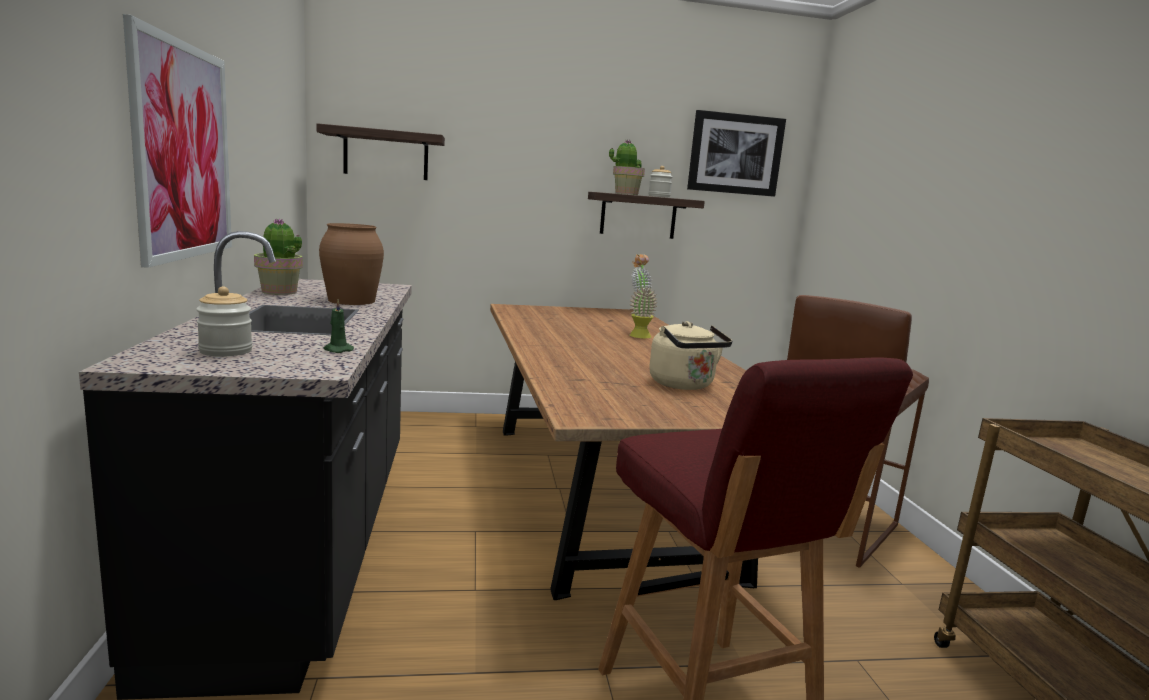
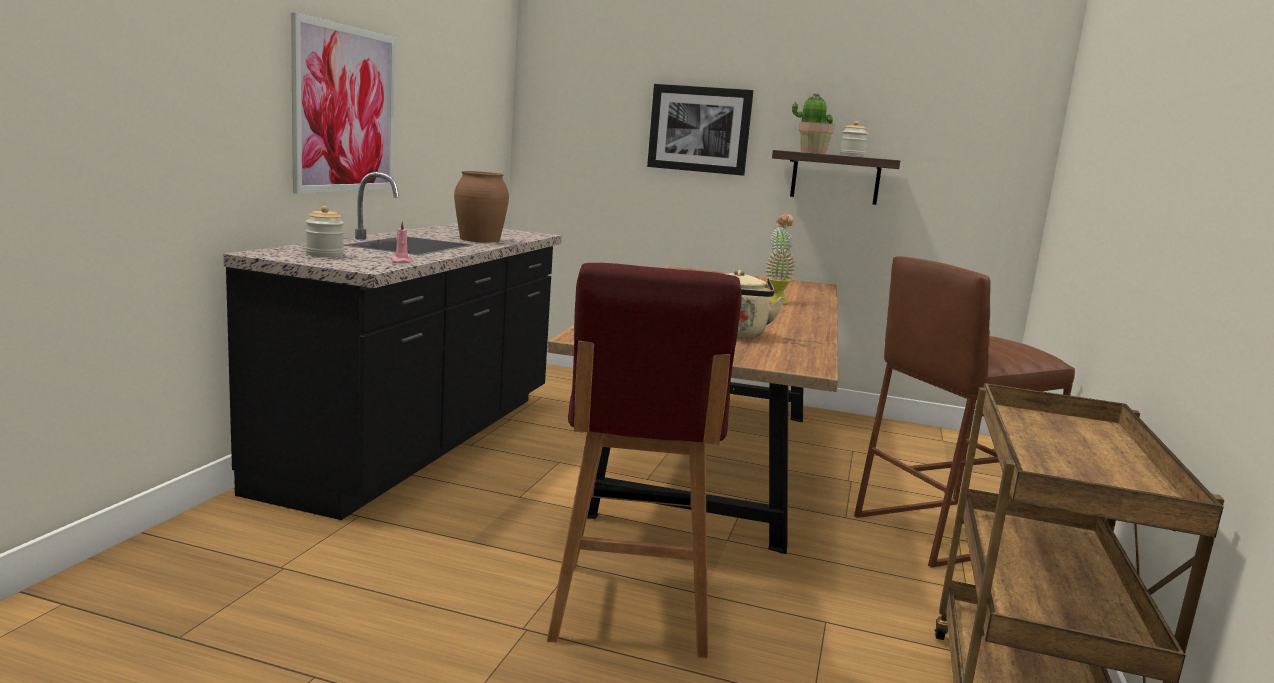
camera: 25 degrees right, 0 degrees up
potted plant [254,218,303,295] -> none
shelf [317,123,445,180] -> none
green candle [323,299,354,353] -> pink candle [391,220,413,263]
picture [687,110,786,197] -> picture moved to [647,84,753,176]

